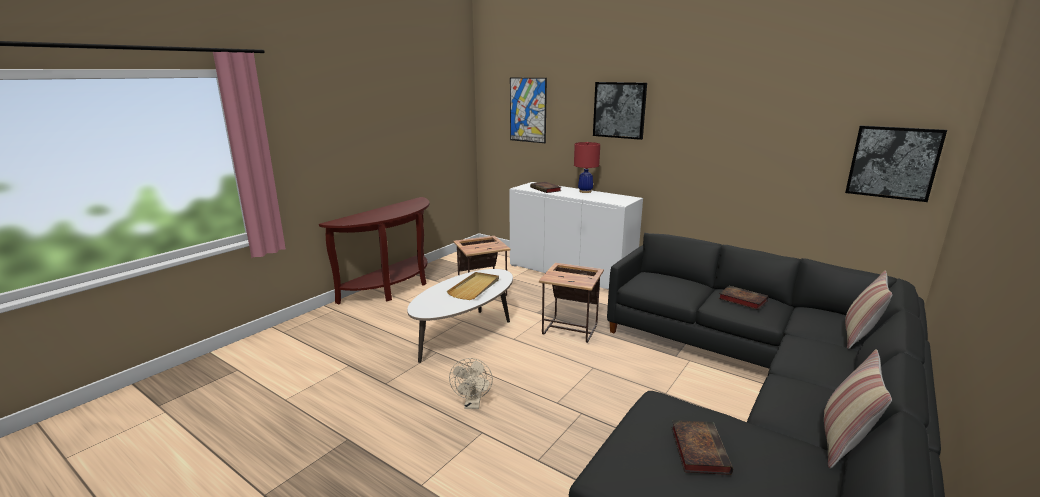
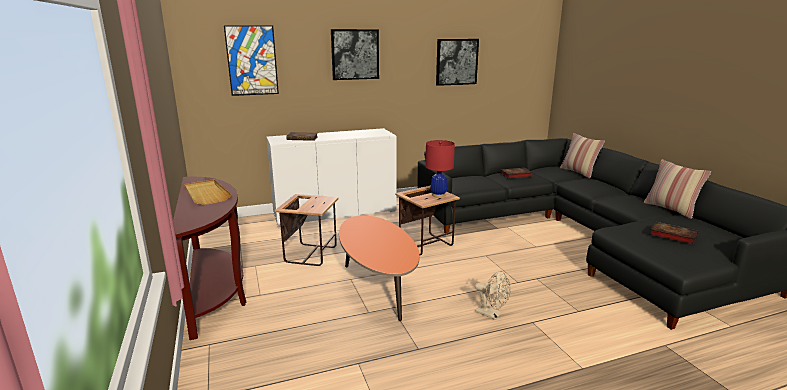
camera: 55 degrees left, 0 degrees up
white coffee table [407,269,513,363] -> orange coffee table [339,216,420,321]
beige tray [447,272,499,300] -> beige tray moved to [184,179,231,205]
red table lamp [574,142,600,193] -> red table lamp moved to [425,140,455,197]
picture [845,125,947,202] -> picture moved to [436,39,479,86]

